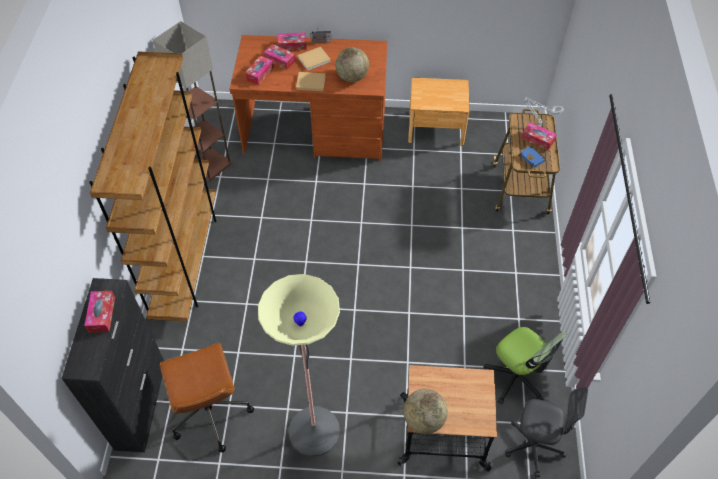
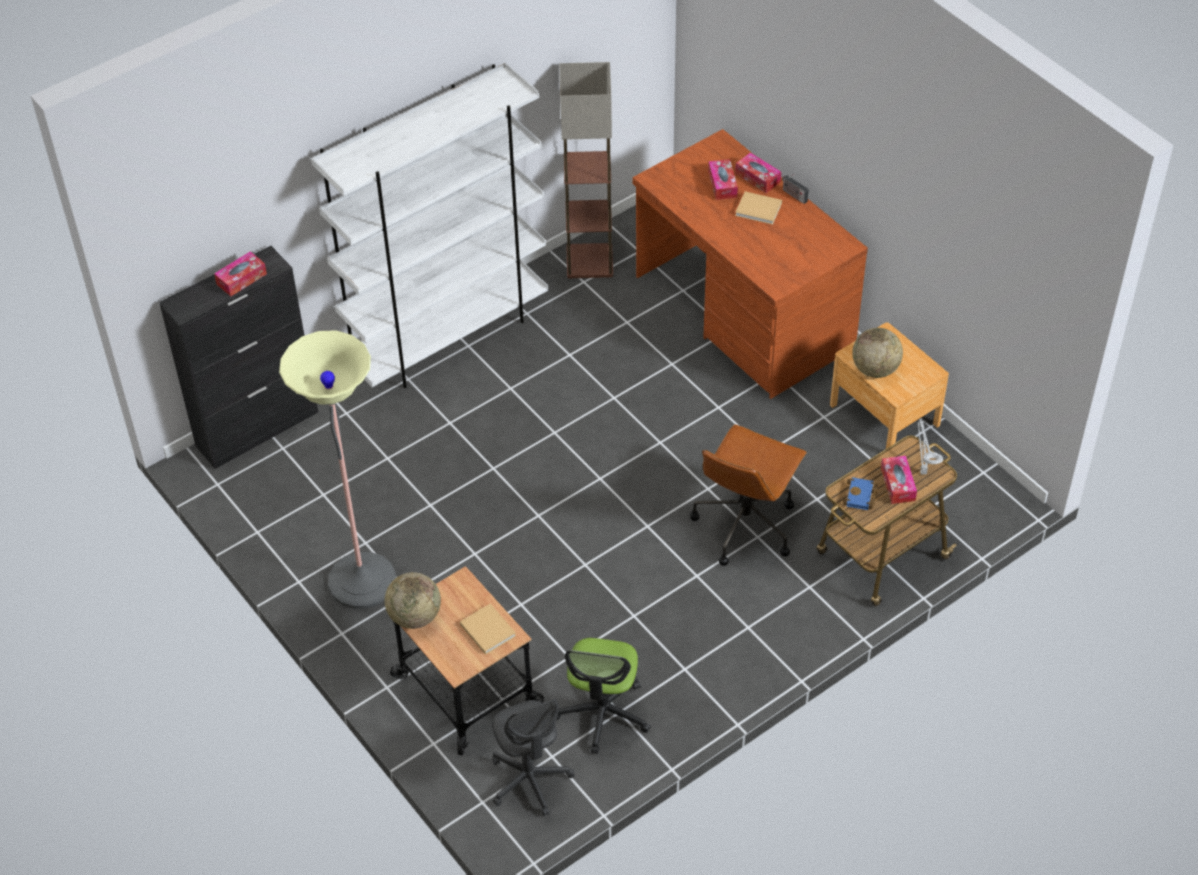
camera: 50 degrees right, 5 degrees down
brown bookcase [89,51,216,322] -> white bookcase [311,62,548,388]
brown office chair [160,343,254,452] -> brown office chair moved to [690,424,807,566]
tissue box [245,56,274,85] -> none
beige book [296,72,325,91] -> beige book moved to [460,604,516,655]
globe [335,47,369,82] -> globe moved to [852,328,903,378]

